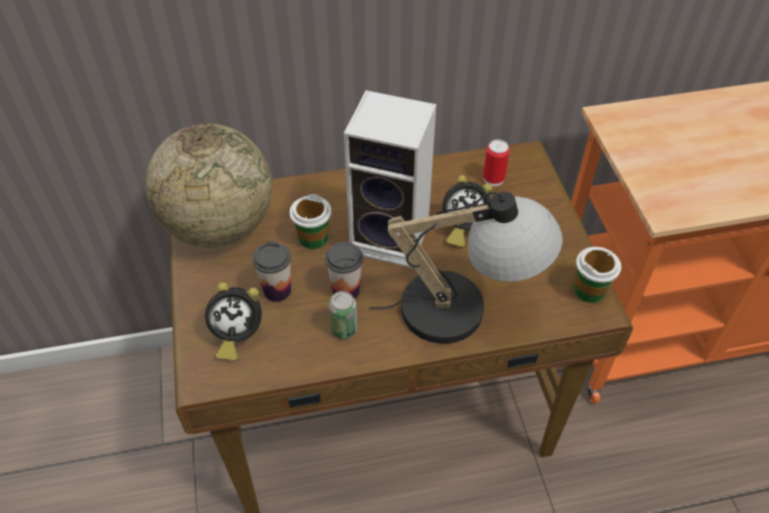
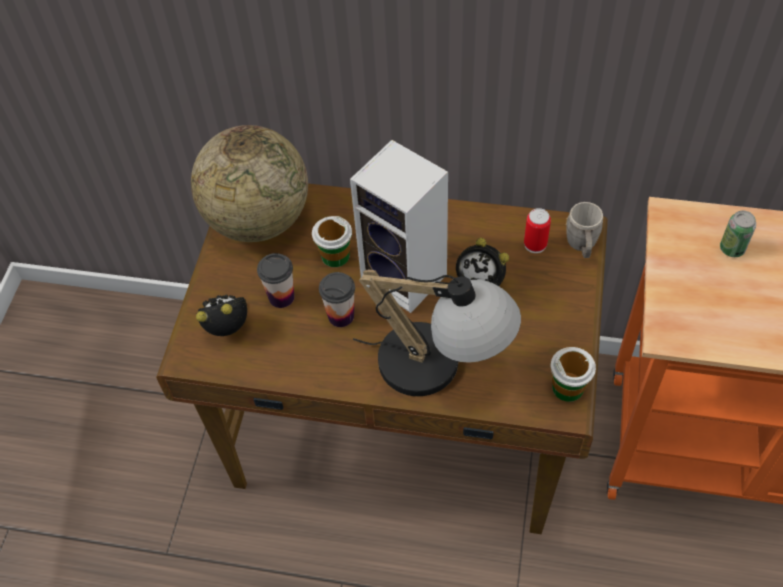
camera: 25 degrees right, 5 degrees up
alarm clock [205,282,262,360] -> alarm clock turned 150 degrees clockwise [196,294,247,336]
can [328,291,357,339] -> can moved to [720,211,756,257]
none -> grey mug [566,202,603,258]

